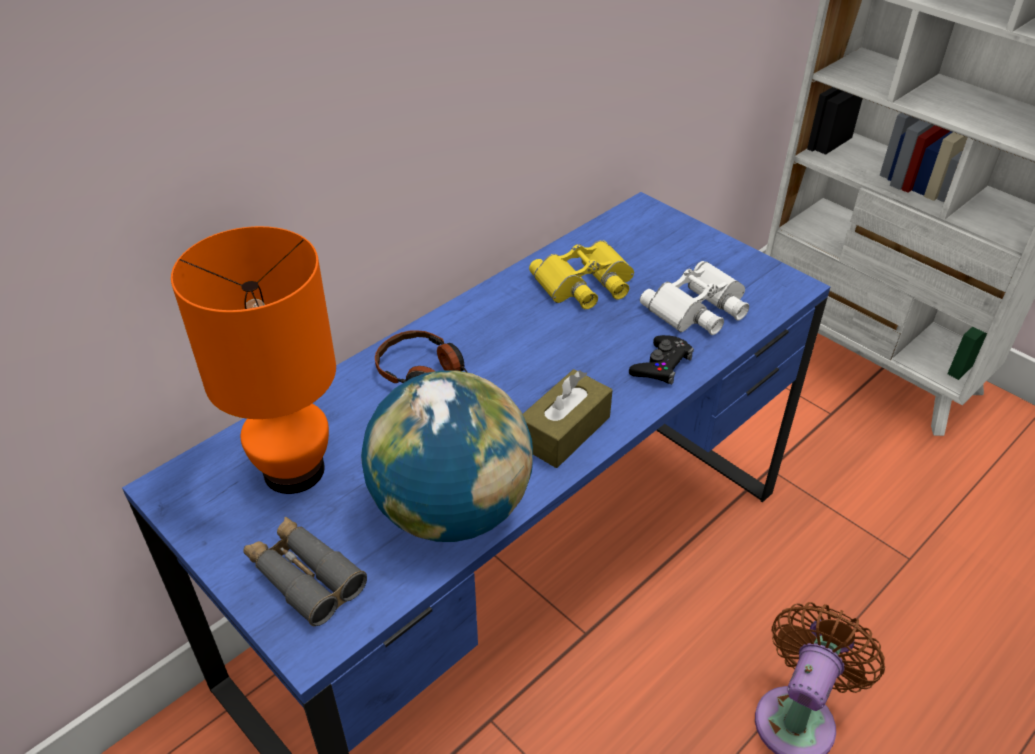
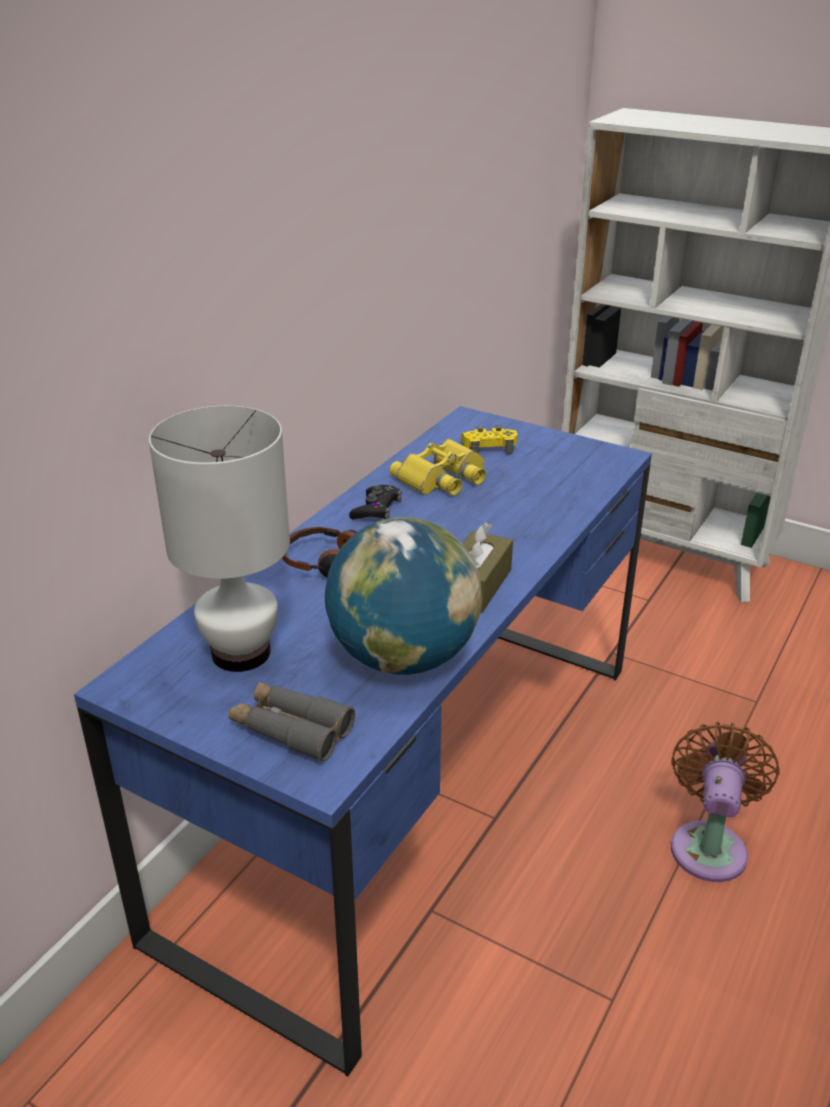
camera: 15 degrees left, 10 degrees down
orange table lamp [171,226,336,494] -> white table lamp [149,406,290,672]
black game controller [629,335,694,385] -> black game controller moved to [349,485,402,519]
white binoculars [640,261,749,335] -> none
none -> yellow game controller [461,425,517,454]

